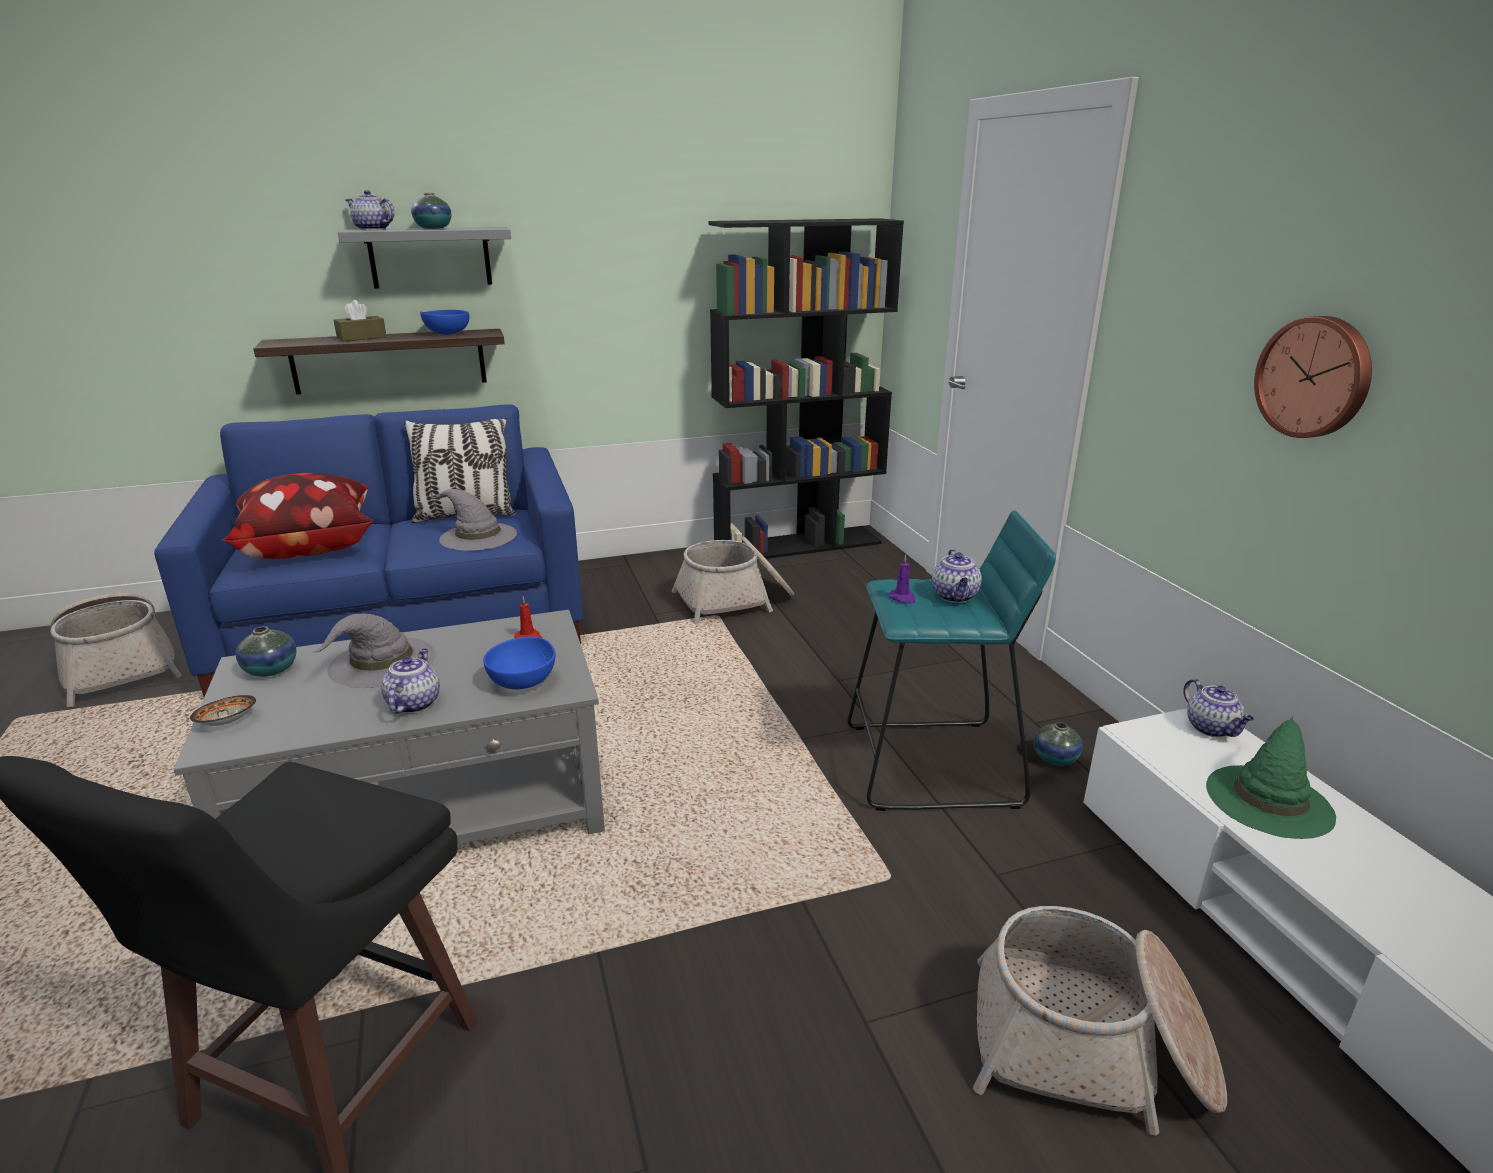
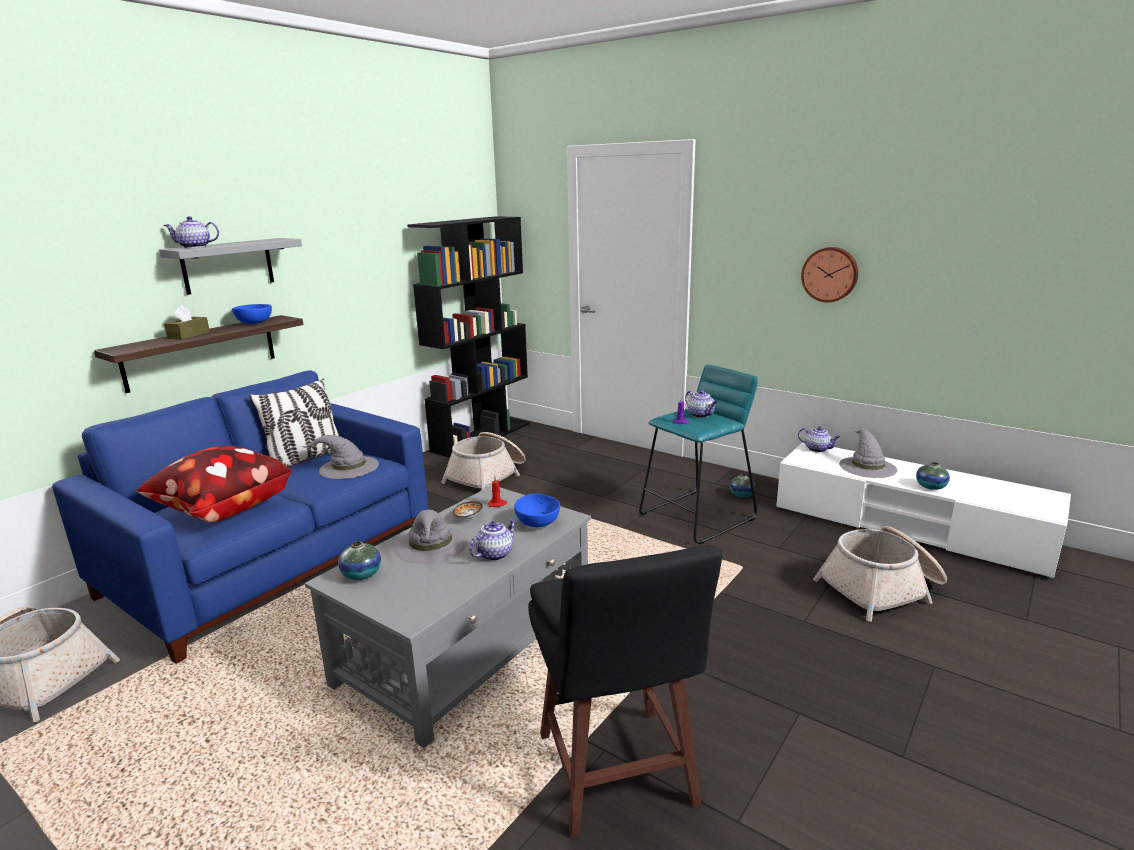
camera: 35 degrees left, 5 degrees down
bowl [190,695,256,726] -> bowl moved to [453,501,483,520]
teapot [381,648,440,714] -> teapot turned 75 degrees clockwise [469,519,517,561]
vase [411,193,451,229] -> vase moved to [916,462,950,490]
green hat [1206,716,1336,839] -> grey hat [839,429,897,478]

